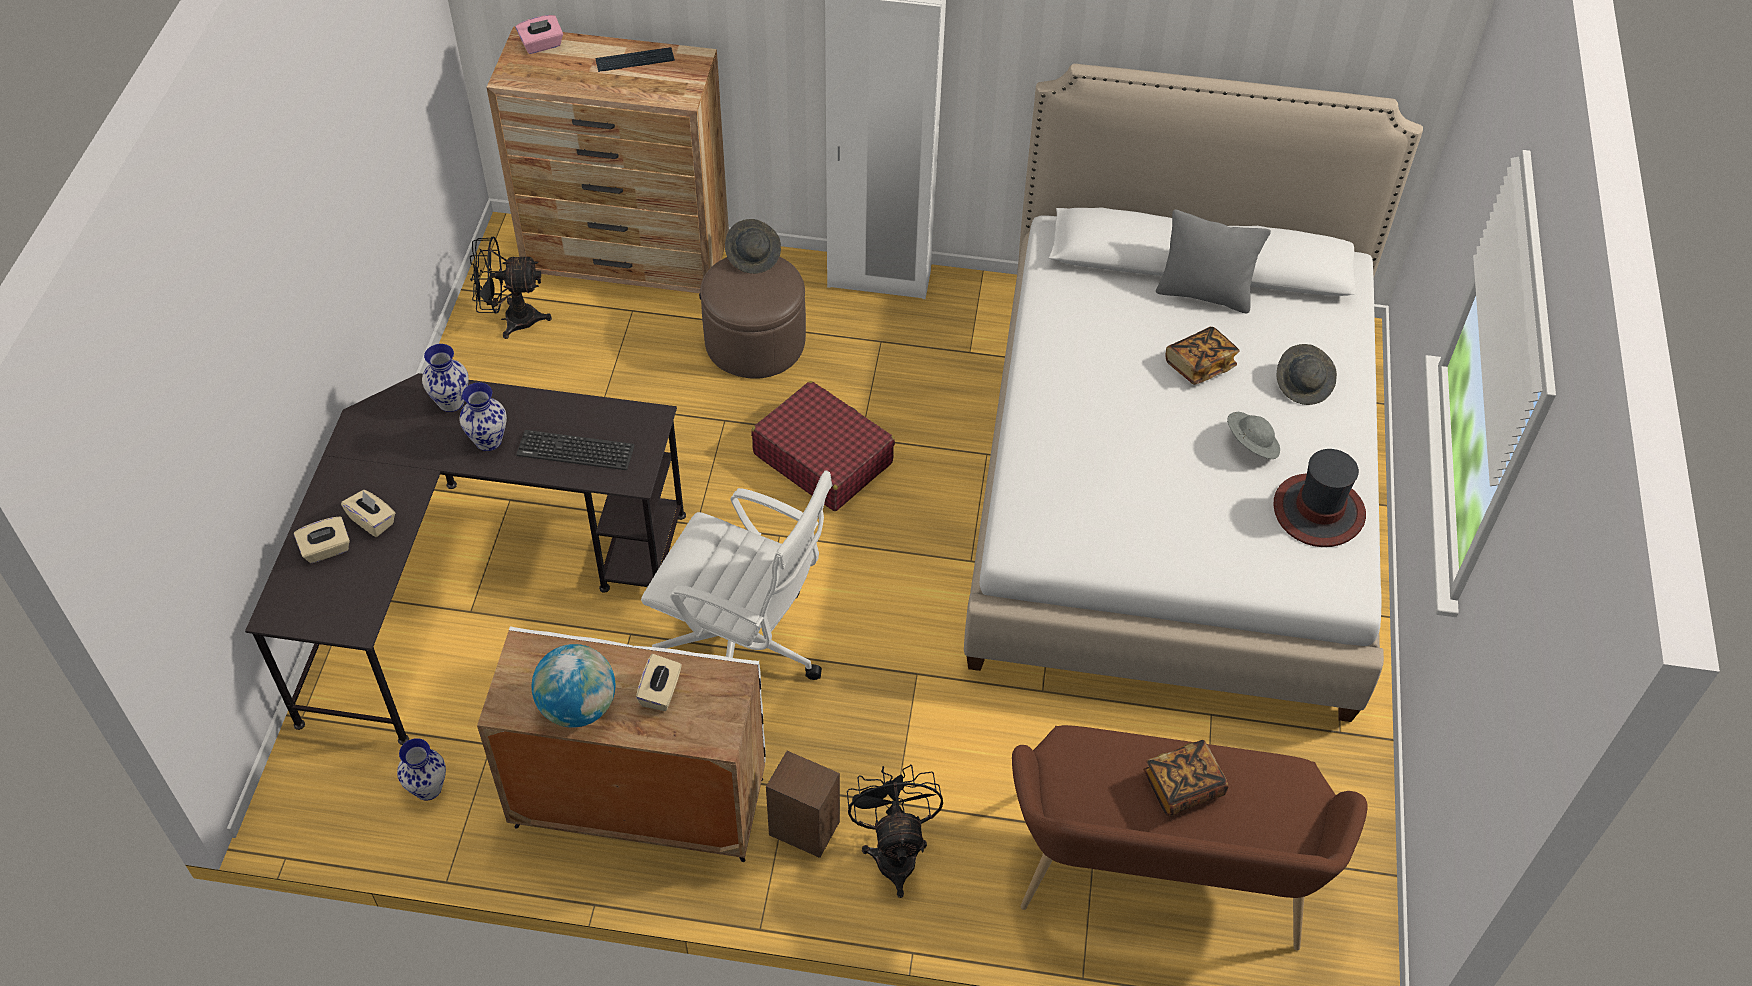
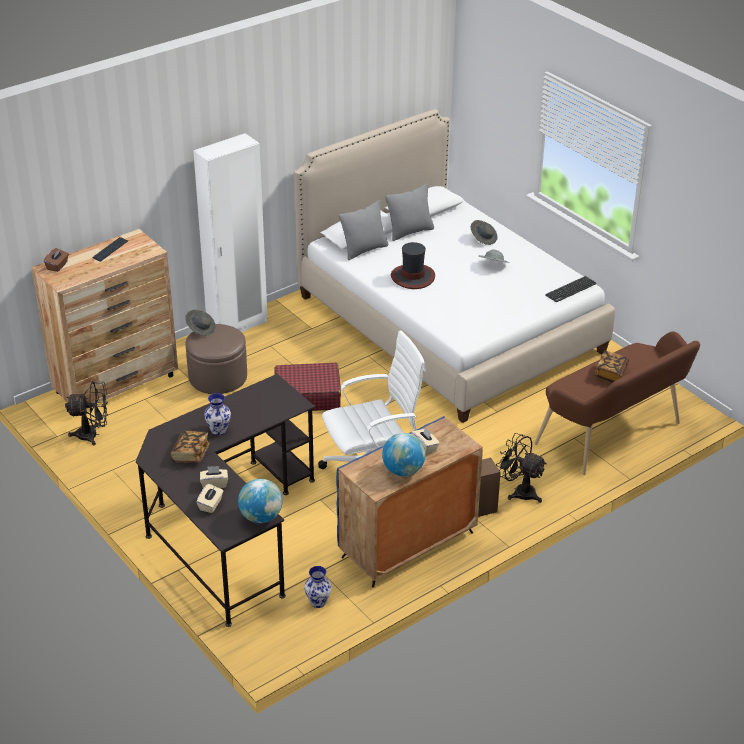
camera: 45 degrees left, 15 degrees down
vase [422,344,469,412] -> none
black fan [470,237,552,339] -> black fan turned 135 degrees counterclockwise [65,381,108,445]
white cabinet [477,627,766,862] -> blue cabinet [336,416,483,588]
pink tissue box [516,15,563,54] -> brown tissue box [44,248,69,272]
keyboard [516,430,635,470] -> keyboard moved to [545,276,597,302]
book [1166,327,1240,385] -> book moved to [170,431,210,463]
hat [1274,449,1366,547] -> hat moved to [391,242,435,289]
none -> globe [238,479,283,523]
none -> grey pillow [339,200,389,260]

